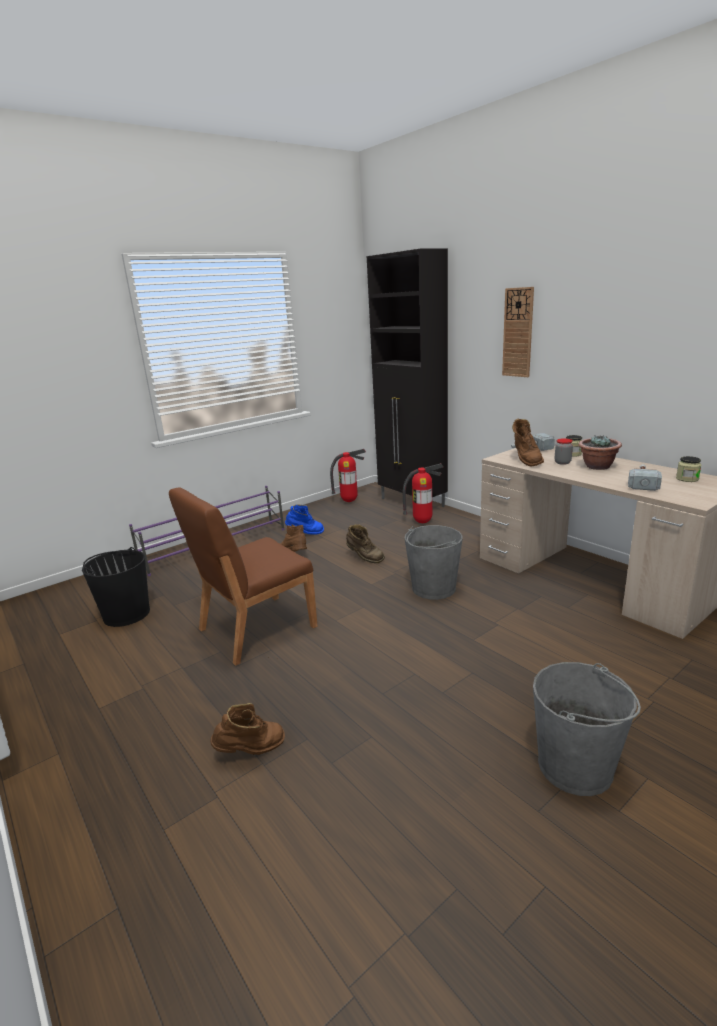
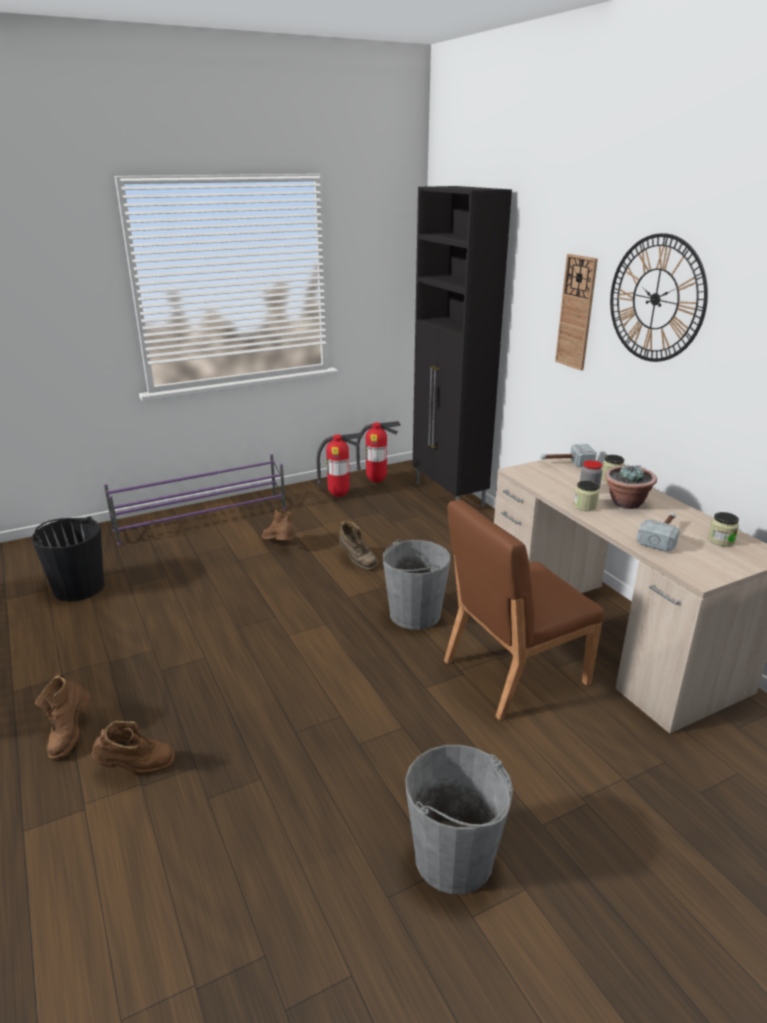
camera: 10 degrees right, 5 degrees up
brown chair [169,487,317,666] -> brown chair moved to [444,500,604,720]
blue boot [285,504,324,535] -> none
fire extinguisher [403,463,443,523] -> fire extinguisher moved to [316,433,363,497]
brown boot [512,418,544,467] -> brown boot moved to [35,675,90,760]
none -> jar [574,480,599,511]
none -> wall clock [610,233,708,362]

